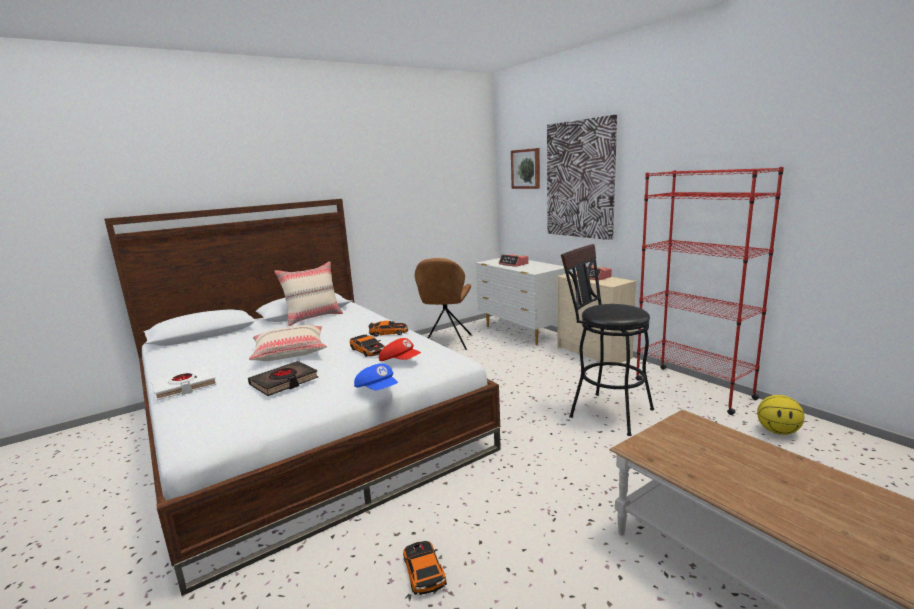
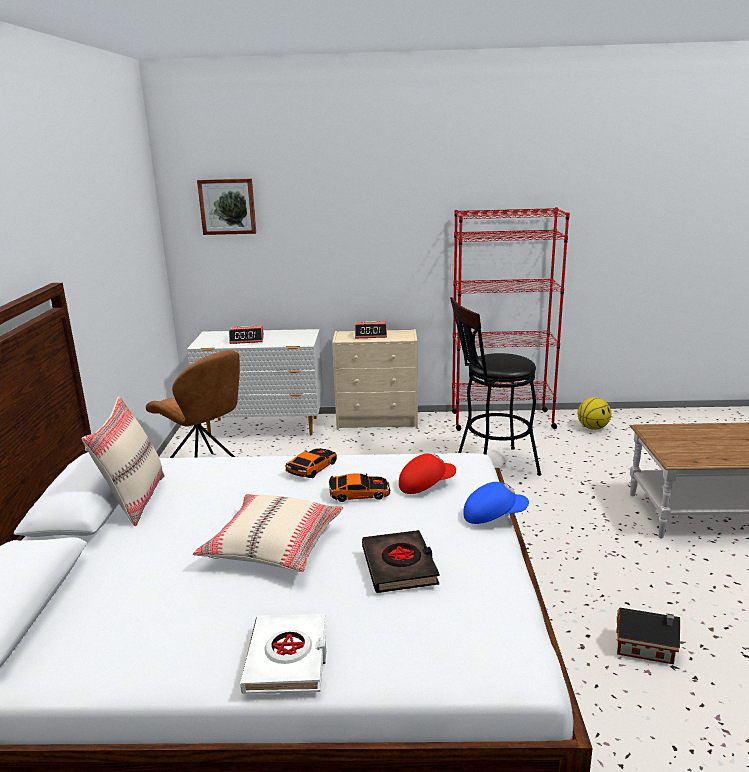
camera: 55 degrees left, 5 degrees up
toy car [403,541,447,595] -> toy house [616,608,680,664]
picture [547,115,617,240] -> none

